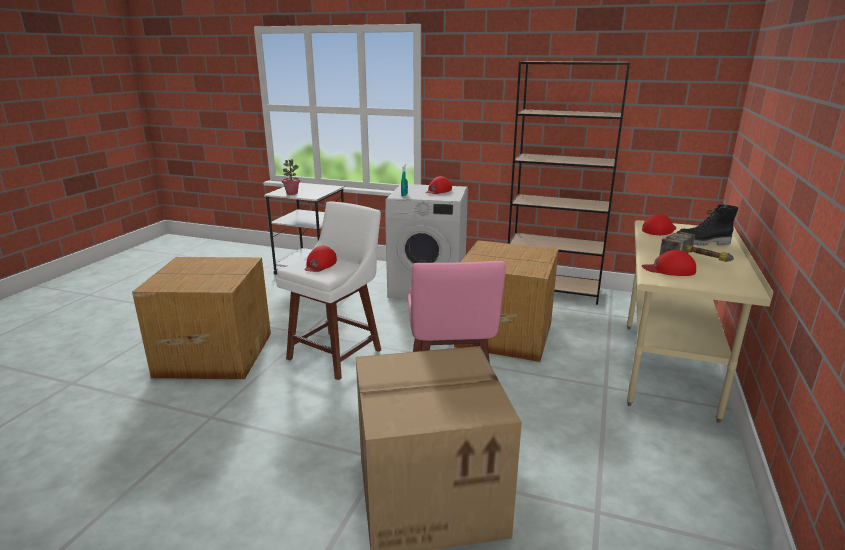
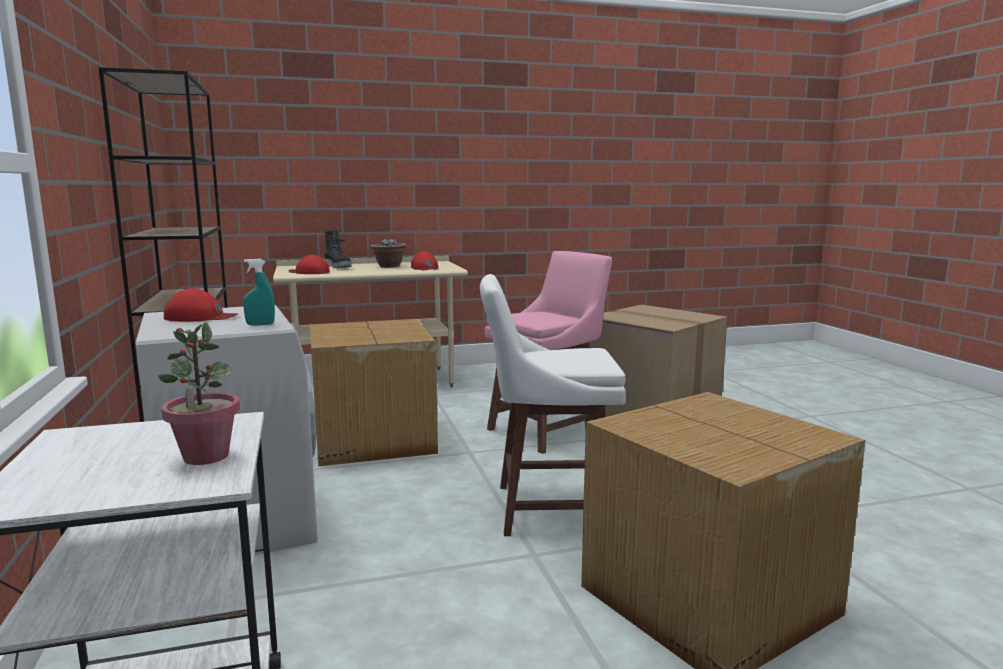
camera: 125 degrees left, 10 degrees down
red cap [305,246,337,272] -> none
hammer [659,231,734,262] -> potted plant [371,238,406,268]

